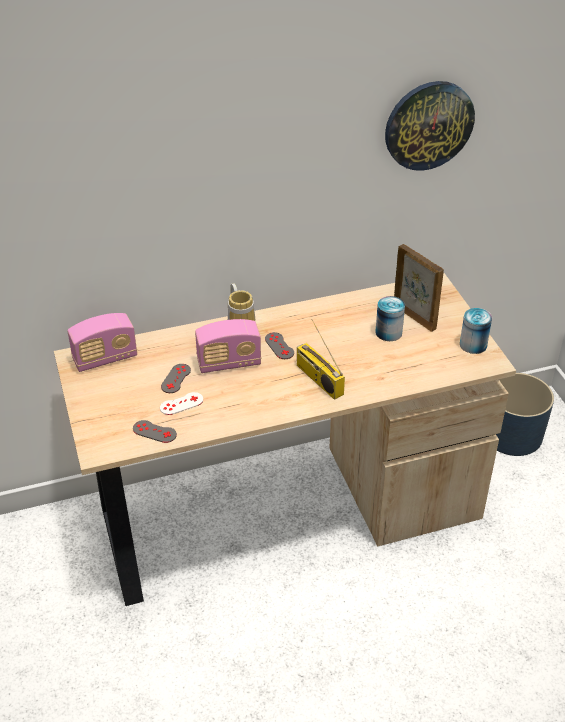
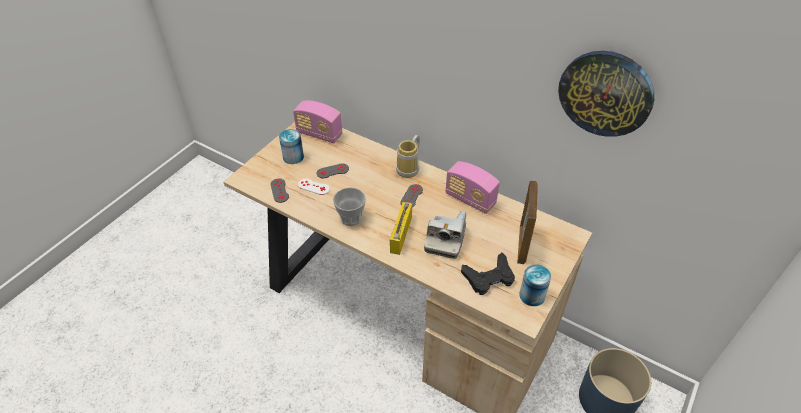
camera: 50 degrees right, 5 degrees up
radio [195,319,261,373] -> radio moved to [445,161,500,214]
can [375,296,405,341] -> can moved to [279,129,304,164]
none -> cup [333,187,366,226]
none -> camera [424,211,466,259]
none -> black game controller [461,253,515,295]

